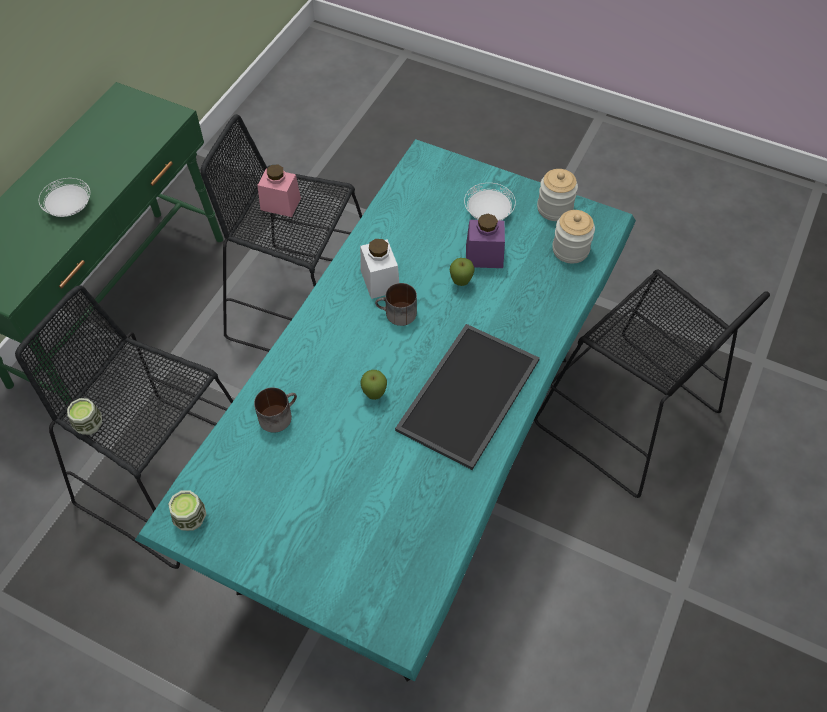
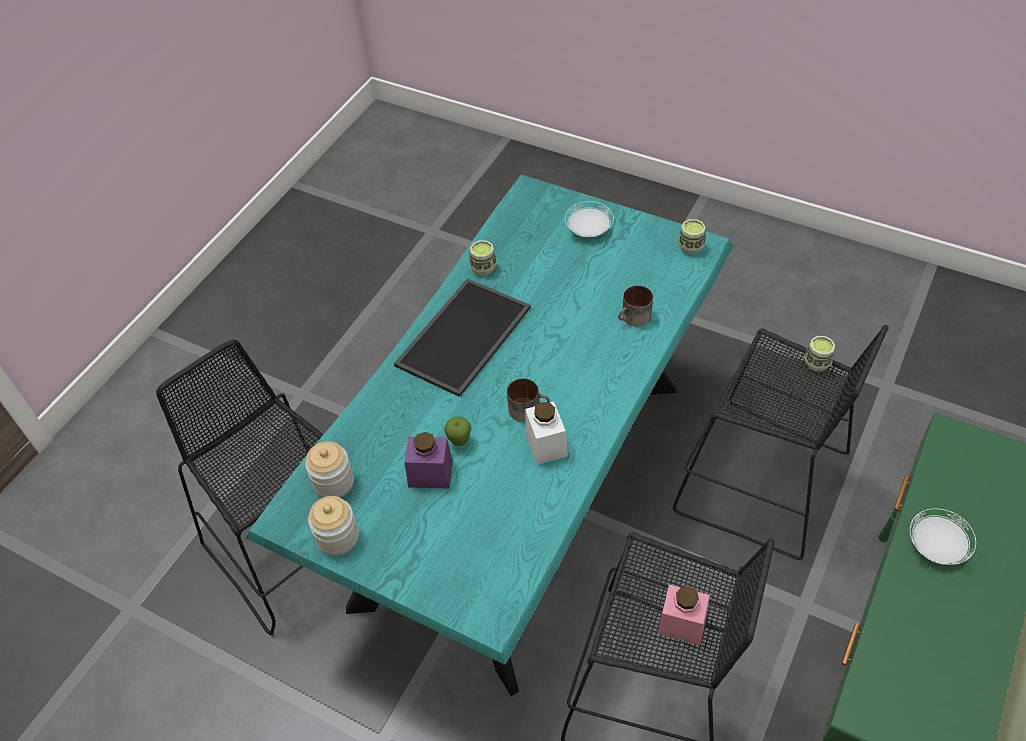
camera: 175 degrees left, 5 degrees down
apple [360,370,387,400] -> none
white plate [464,183,516,221] -> white plate moved to [565,201,614,237]
none -> cup [470,240,497,276]

